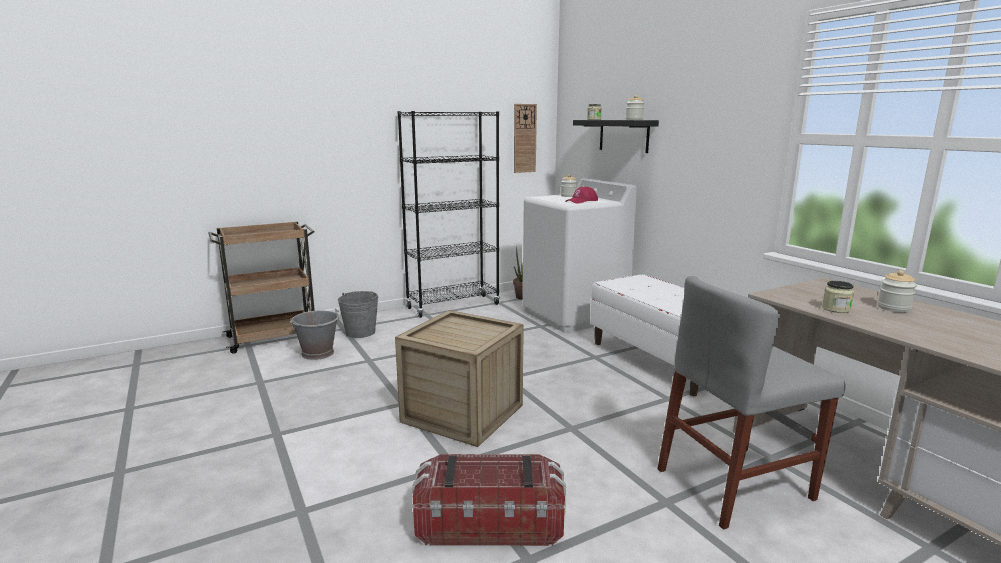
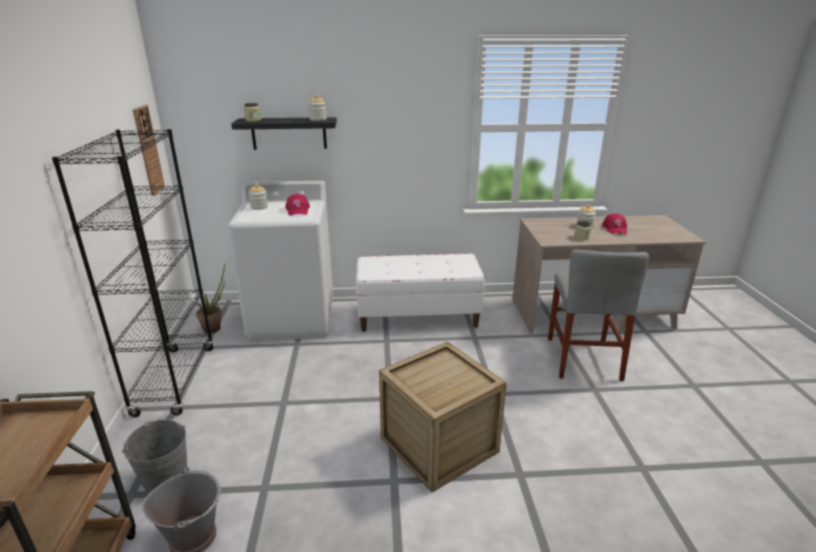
camera: 65 degrees left, 10 degrees up
storage box [412,454,566,546] -> none
none -> red cap [602,213,627,234]

